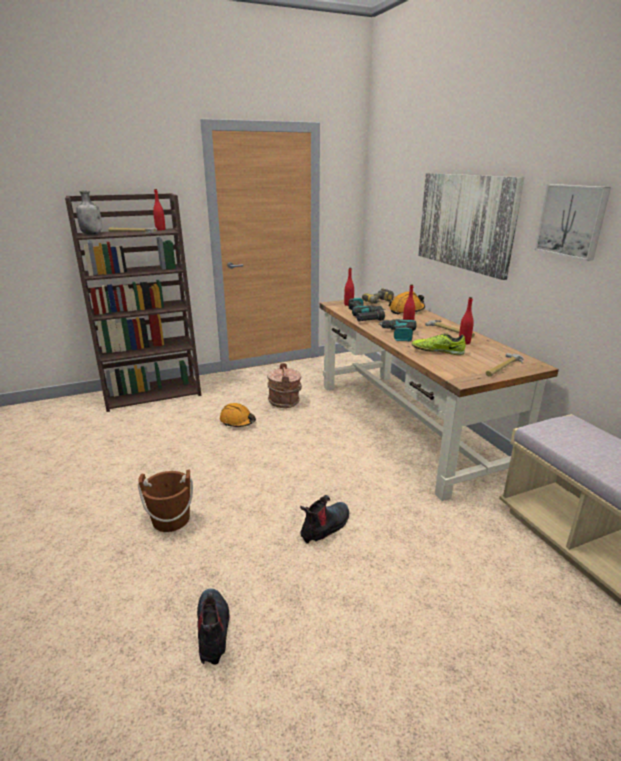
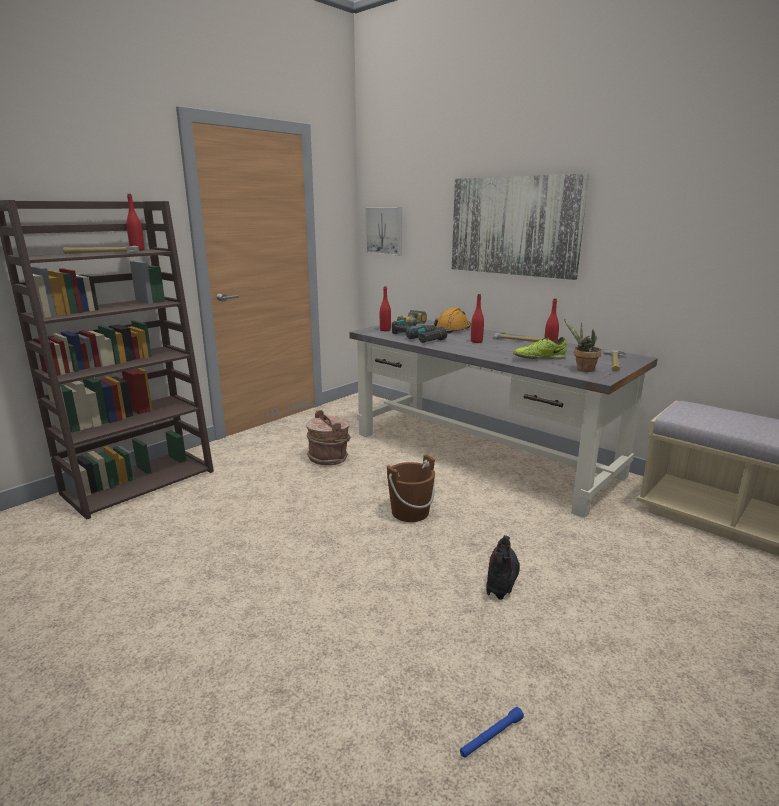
camera: 25 degrees left, 5 degrees down
grey bottle [76,191,102,235] -> none
brown bucket [138,469,193,532] -> brown bucket moved to [387,454,435,522]
boot [197,588,229,665] -> blue flashlight [460,707,524,758]
orange hard hat [220,403,256,427] -> none
brown desk [320,296,559,501] -> grey desk [349,320,658,518]
power drill [378,319,417,342] -> none
picture [535,184,611,261] -> picture moved to [365,207,402,256]
none -> potted plant [564,319,602,372]

